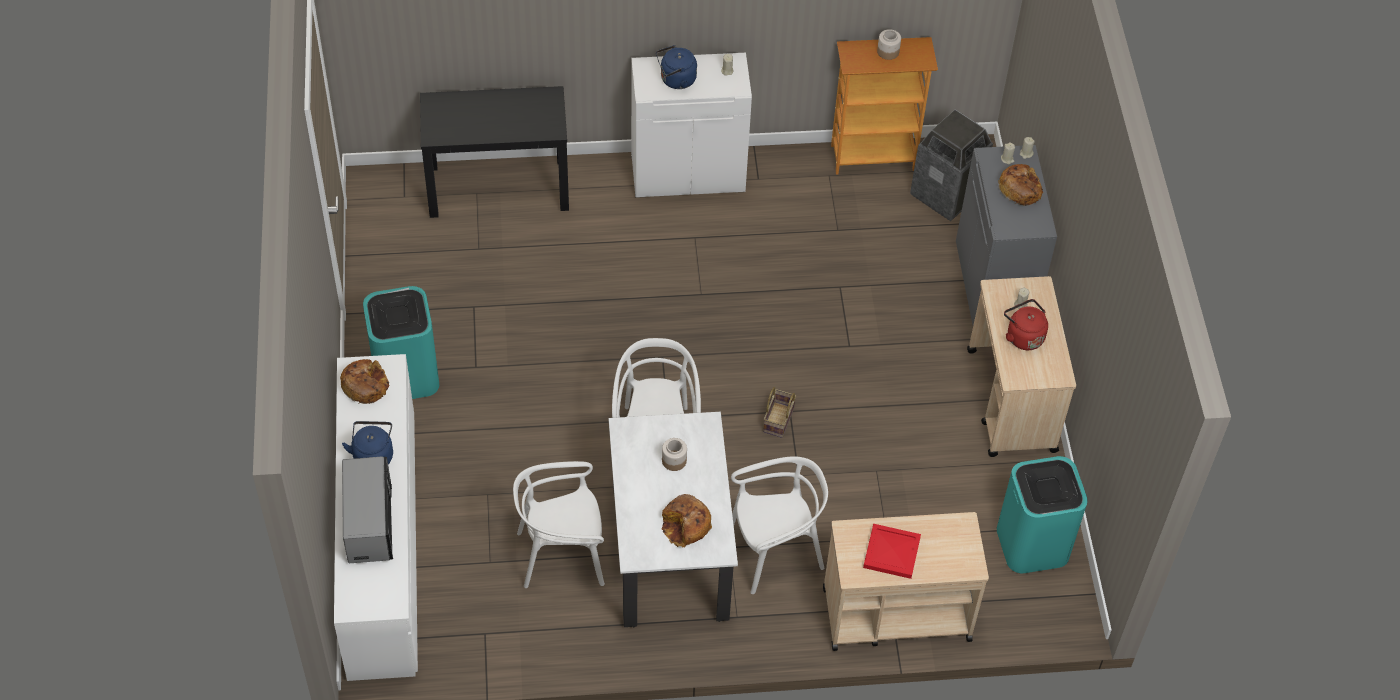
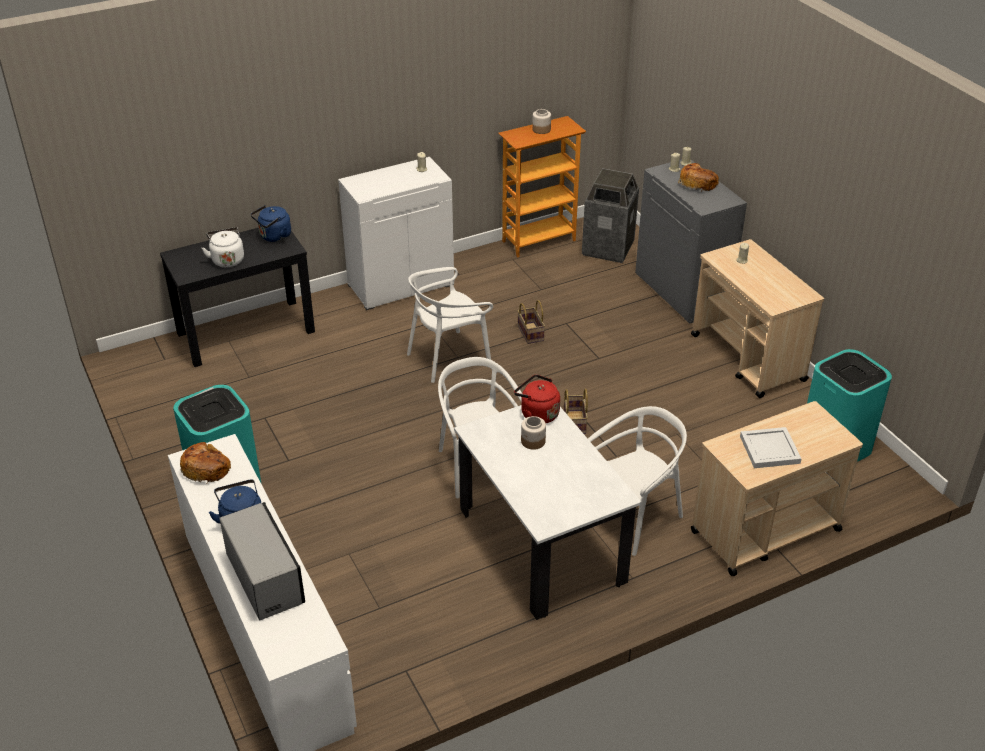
camera: 20 degrees left, 15 degrees down
white chair [513,461,605,588] -> white chair moved to [407,267,493,383]
blue kettle [656,45,697,89] -> blue kettle moved to [251,205,291,242]
bread [662,494,712,547] -> none
red tray [863,524,921,579] -> white tray [740,427,802,468]
red kettle [1004,299,1048,350] -> red kettle moved to [514,375,560,423]
none -> white kettle [202,227,244,268]
none -> basket [517,300,545,344]

